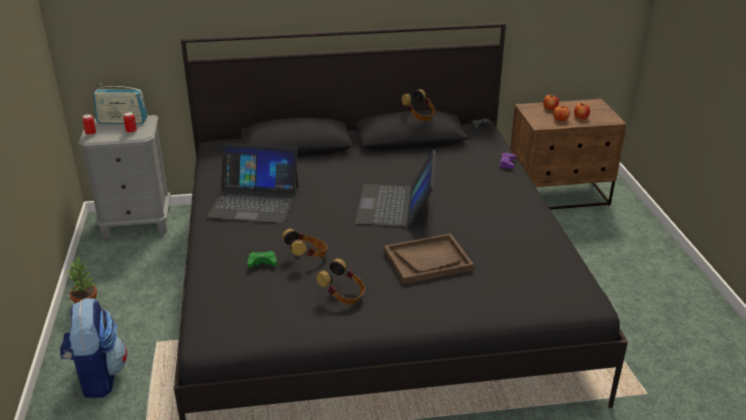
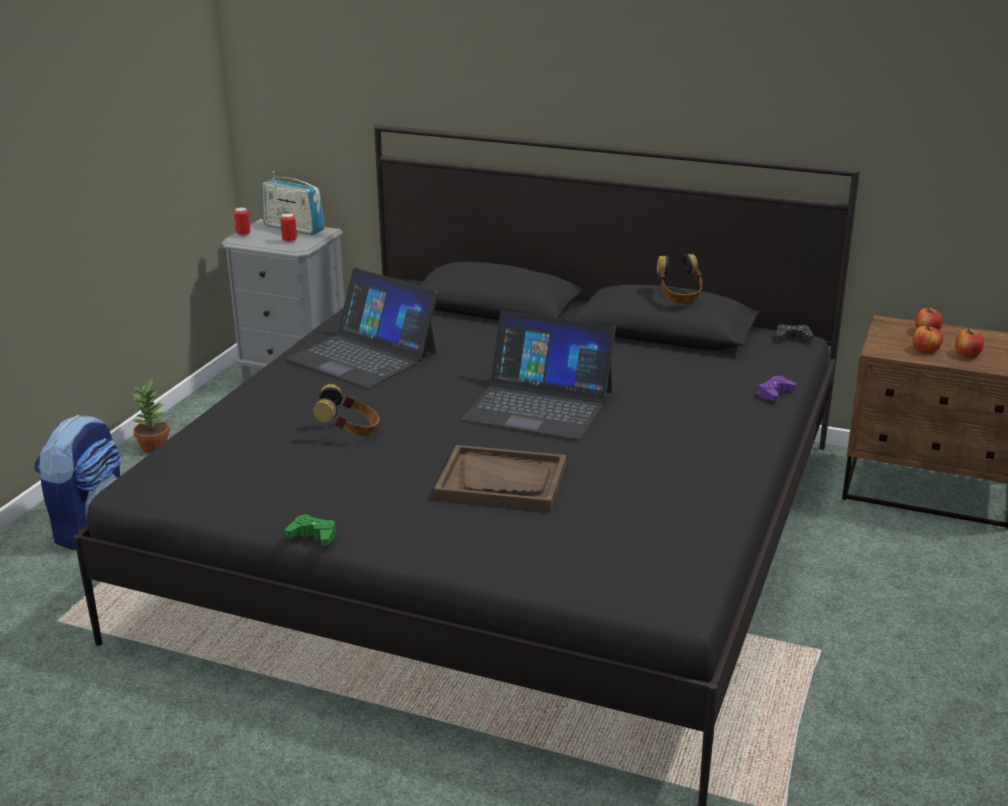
camera: 30 degrees right, 5 degrees down
green game controller [247,251,277,268] -> green game controller moved to [285,514,336,546]
headphones [316,259,365,305] -> none
laptop [355,149,436,227] -> laptop turned 105 degrees counterclockwise [461,311,616,439]

